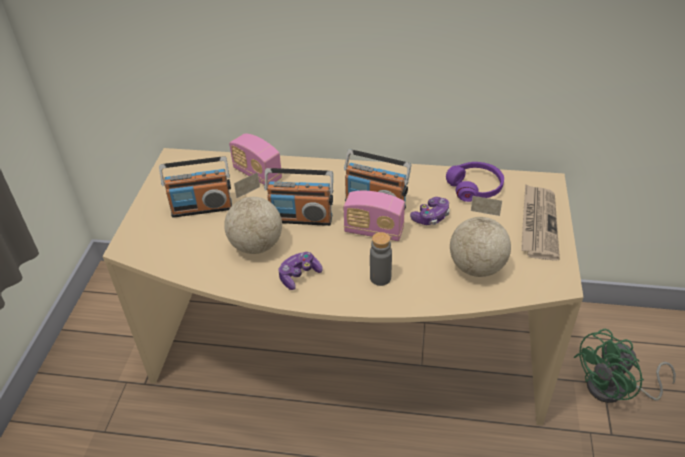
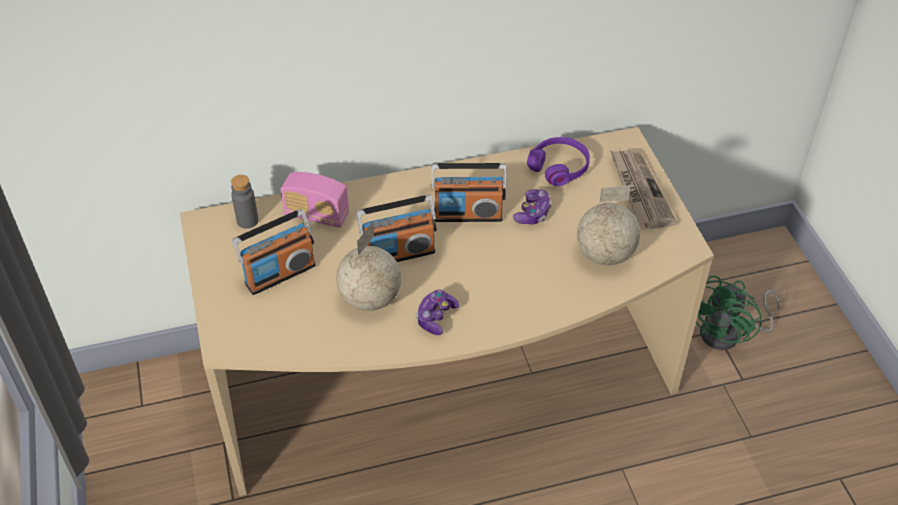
camera: 25 degrees left, 5 degrees up
radio [344,191,405,241] -> none
grey bottle [370,232,392,286] -> grey bottle moved to [231,175,258,229]

